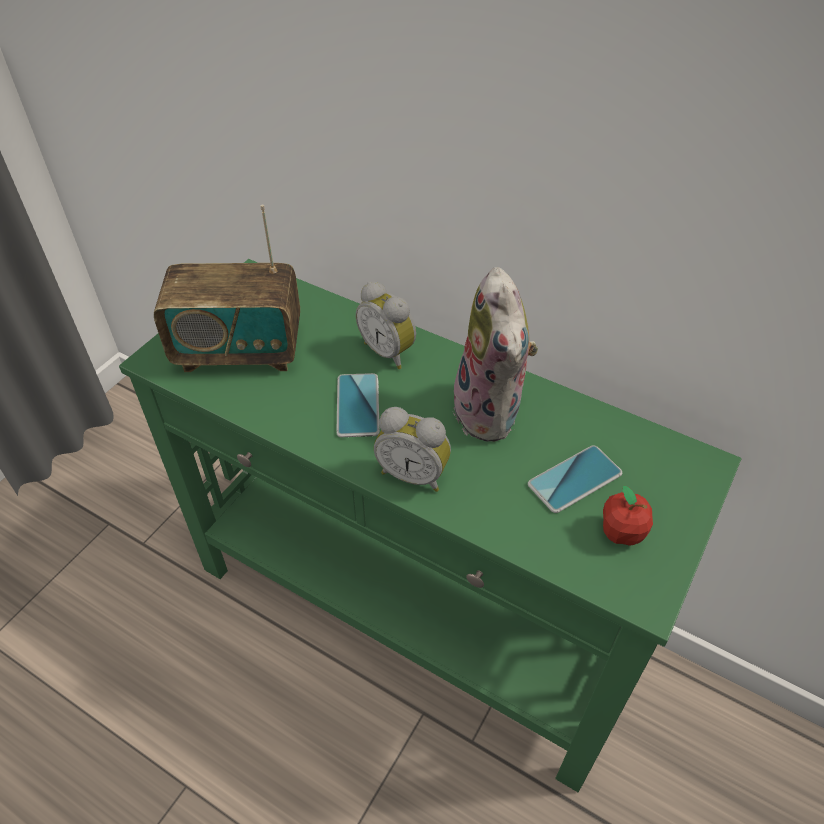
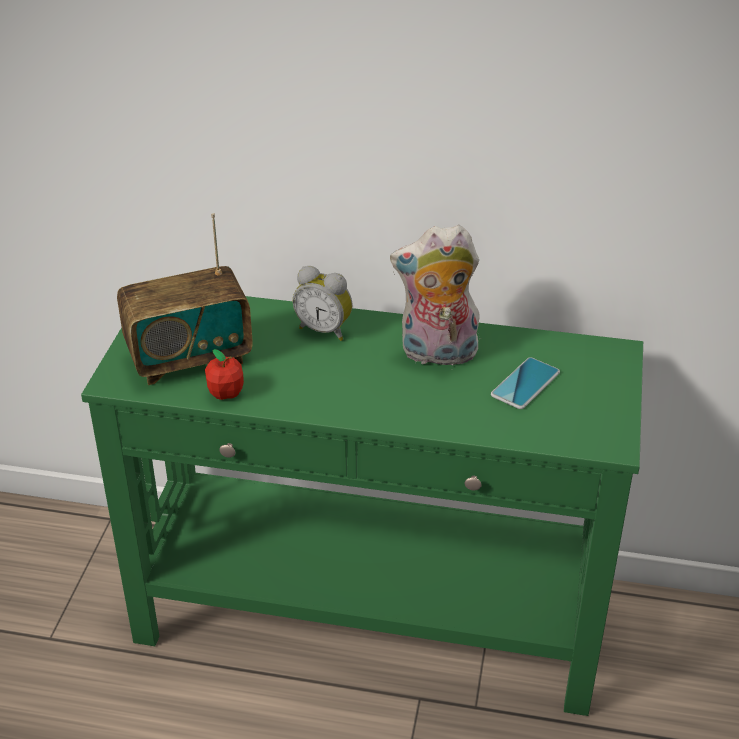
camera: 20 degrees left, 10 degrees down
phone [336,373,380,437] -> none
alarm clock [374,407,451,492] -> none
plush toy [450,267,538,442] -> plush toy turned 120 degrees clockwise [390,225,480,365]
apple [603,486,653,546] -> apple moved to [205,349,244,400]

